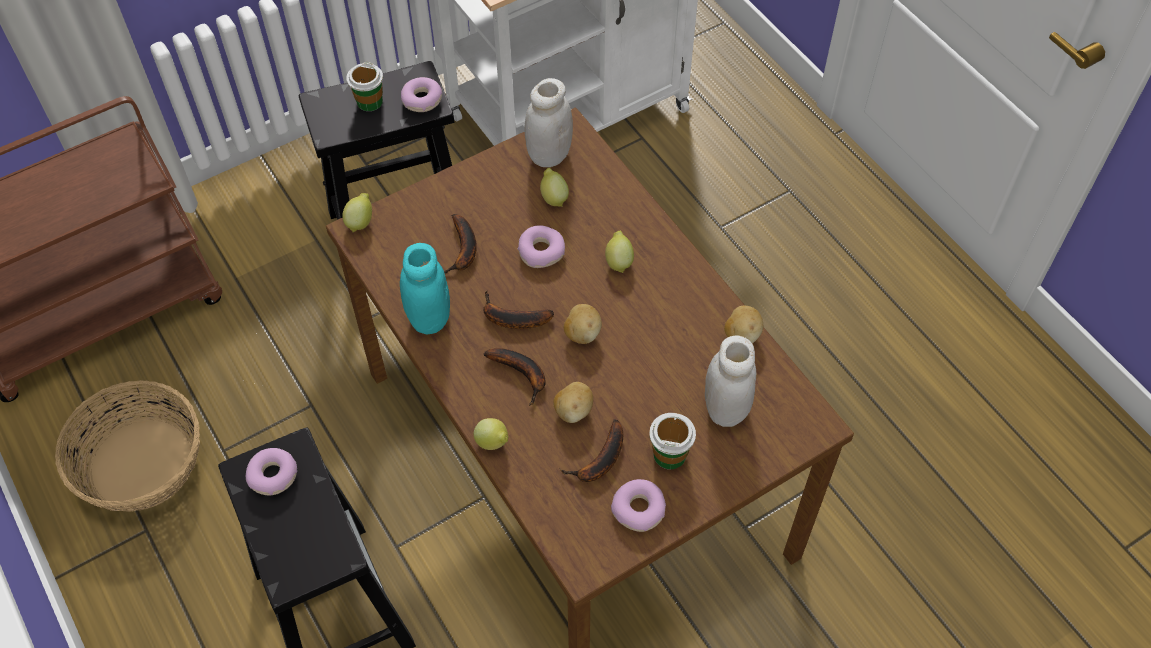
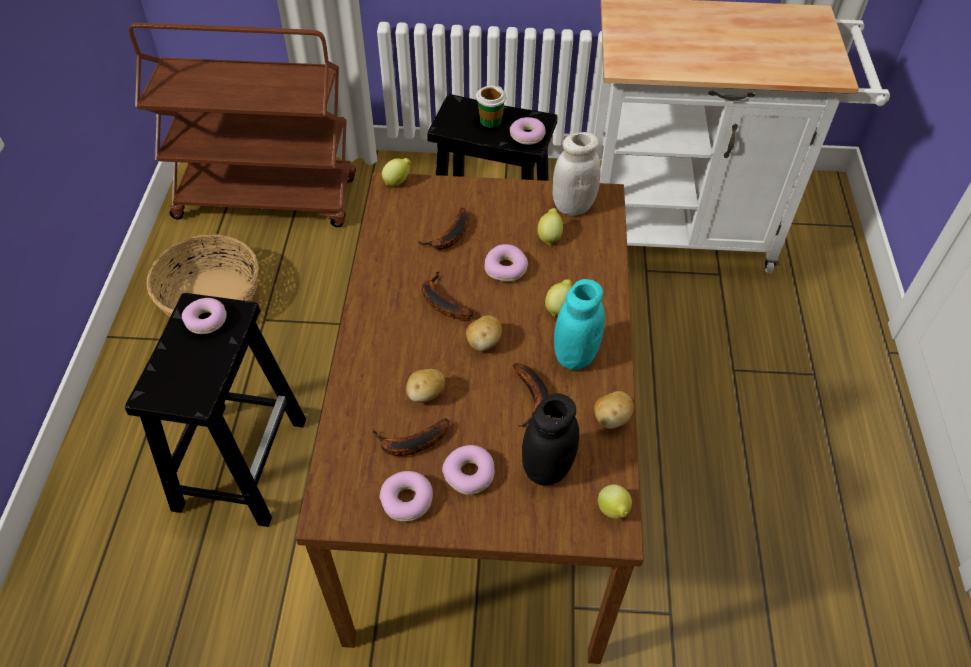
camera: 35 degrees right, 5 degrees down
turquoise jar [400,243,450,334] -> turquoise jar moved to [554,279,605,370]
lemon [474,418,508,450] -> lemon moved to [598,484,632,519]
banana [484,348,546,406] -> banana moved to [513,363,549,427]
cup [649,413,696,469] -> donut [442,445,495,495]
white jar [705,336,756,427] -> black jar [522,393,579,486]

